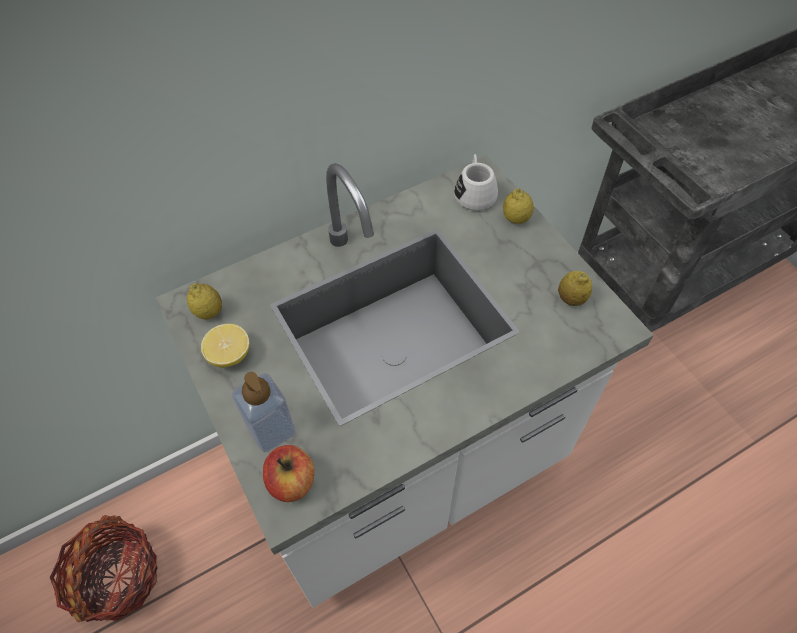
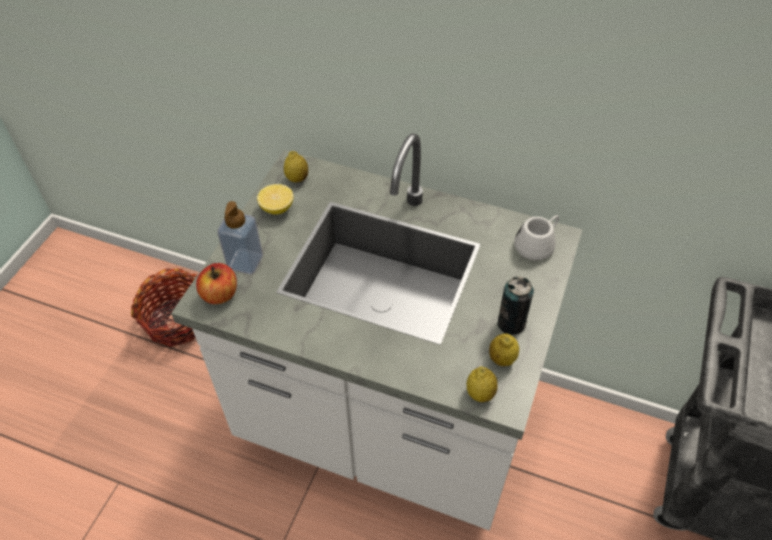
camera: 50 degrees right, 5 degrees down
lemon [503,188,534,224] -> lemon moved to [466,366,498,402]
none -> can [498,276,534,335]

